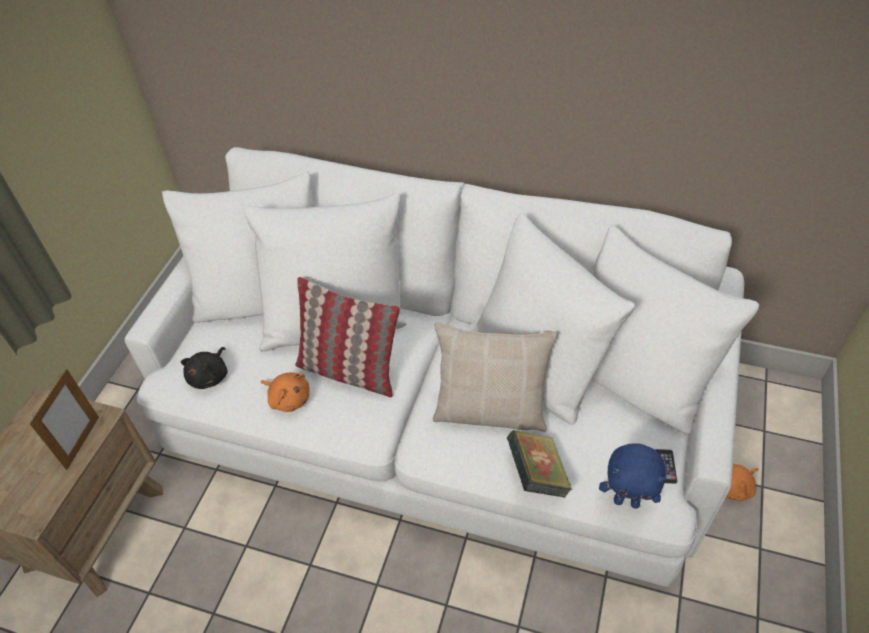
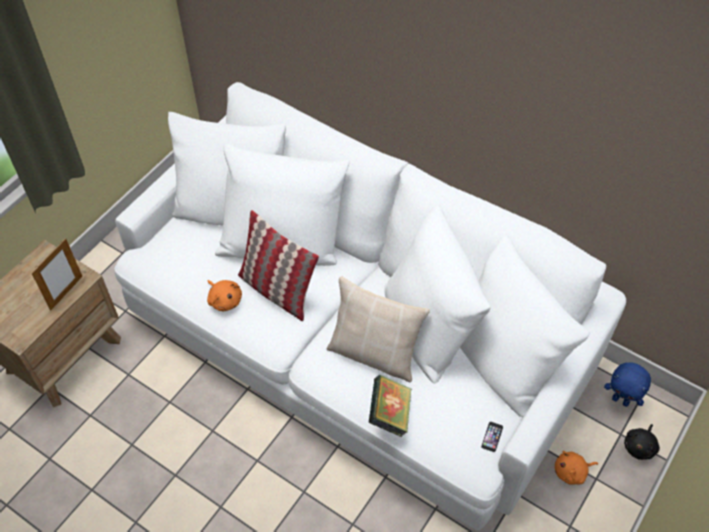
camera: 15 degrees right, 5 degrees up
black plush toy [181,347,228,389] -> black plush toy moved to [624,424,660,460]
blue plush toy [599,443,666,509] -> blue plush toy moved to [604,362,651,407]

